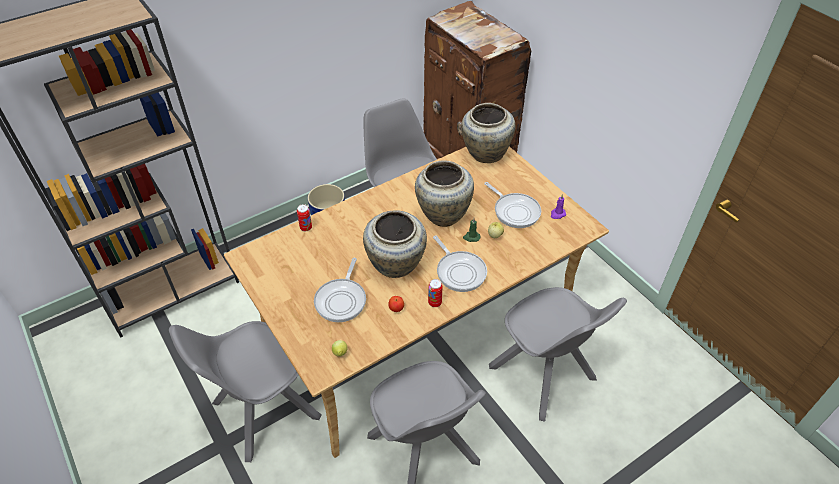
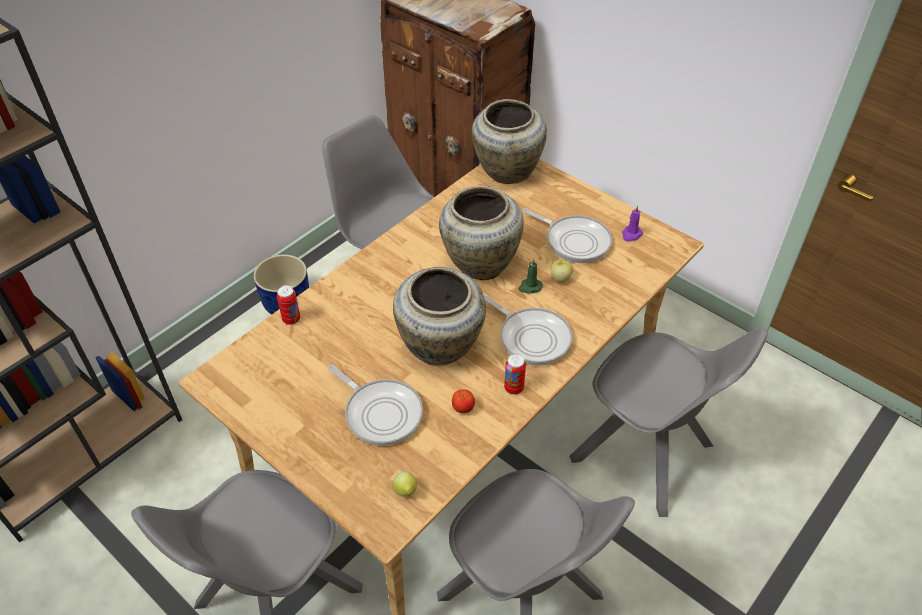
camera: 15 degrees left, 0 degrees up
frying pan [314,258,366,322] -> frying pan turned 45 degrees counterclockwise [328,365,423,446]

